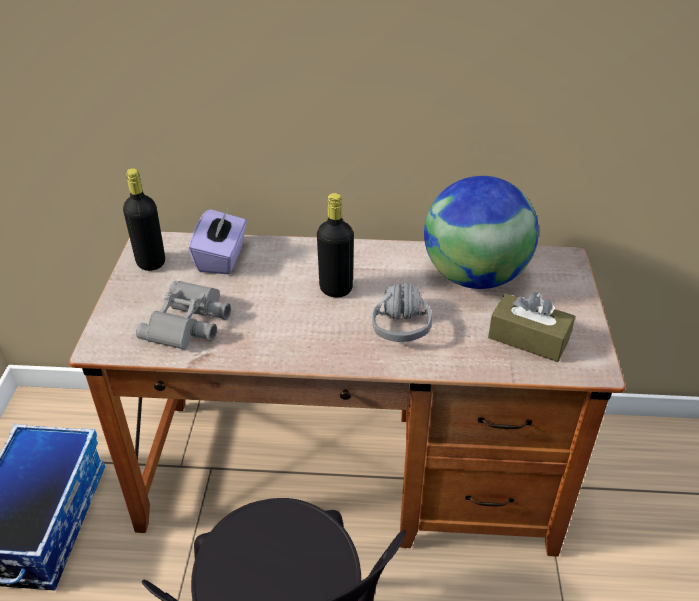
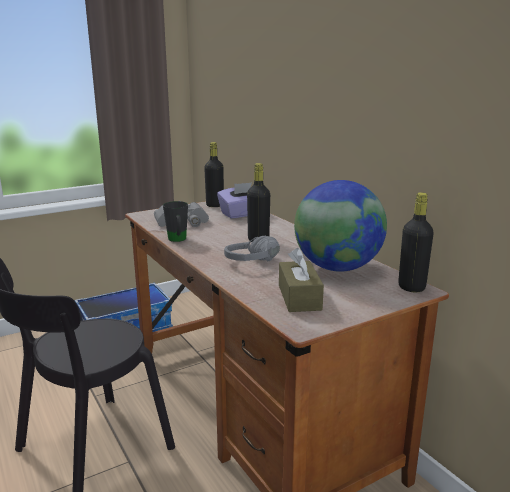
camera: 55 degrees right, 20 degrees down
none -> black mug [163,201,188,242]
none -> black bottle [398,192,434,292]

